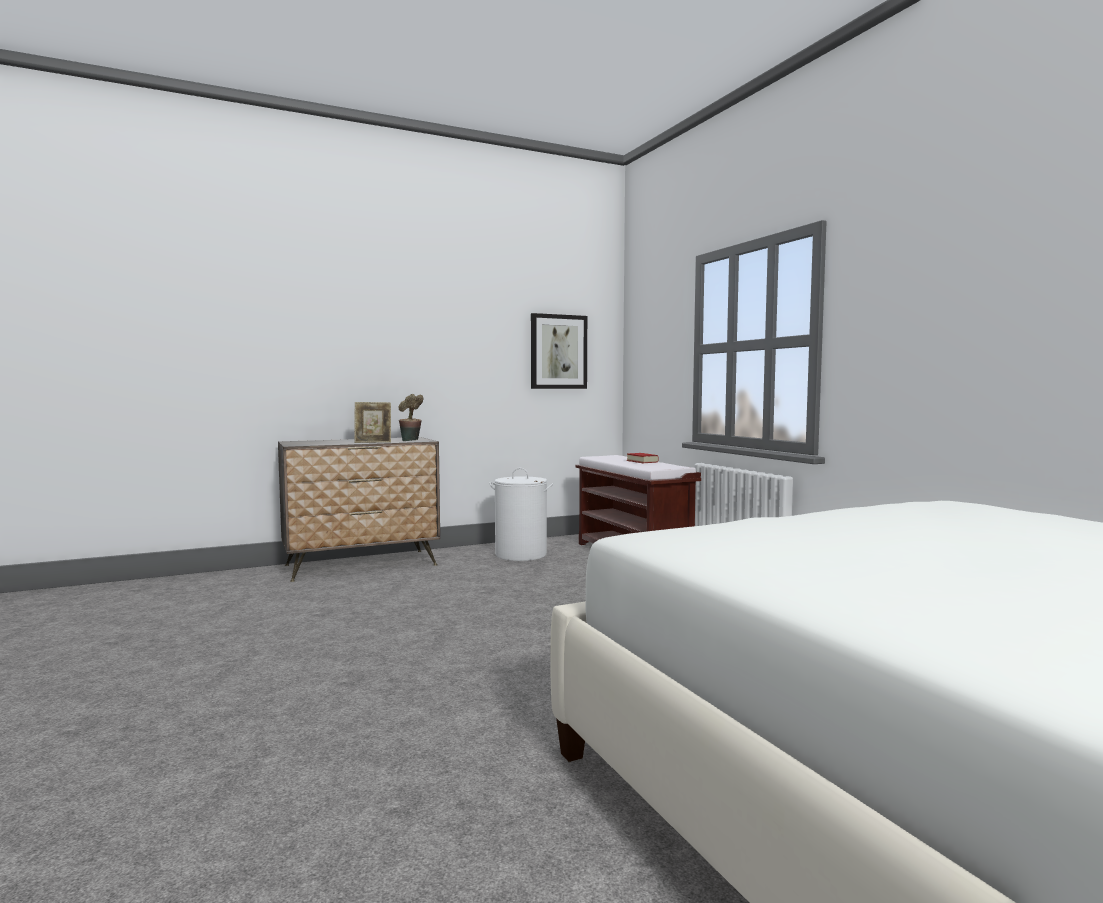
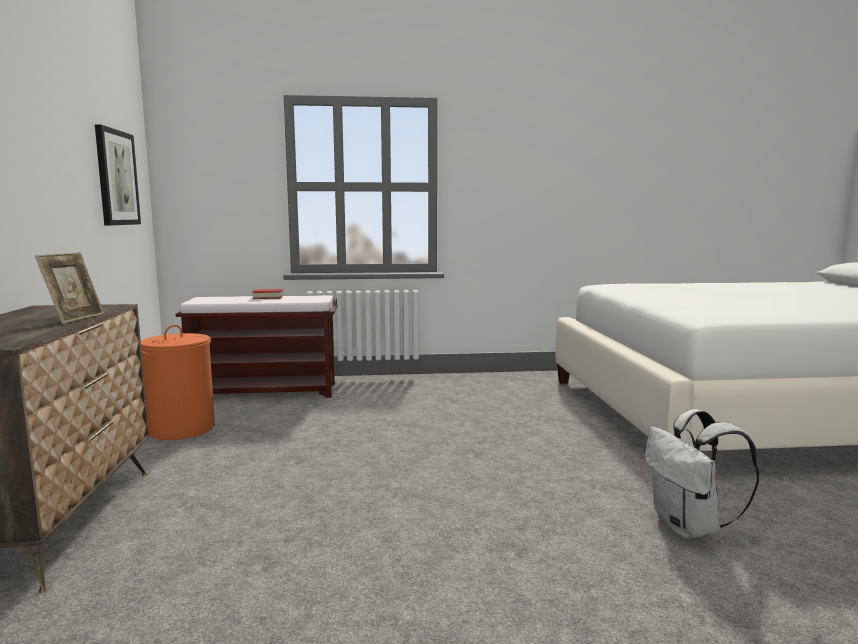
camera: 70 degrees left, 5 degrees up
potted plant [398,394,424,441] -> none
white laundry basket [489,468,553,561] -> orange laundry basket [141,325,215,440]
none -> white backpack [645,409,760,539]

